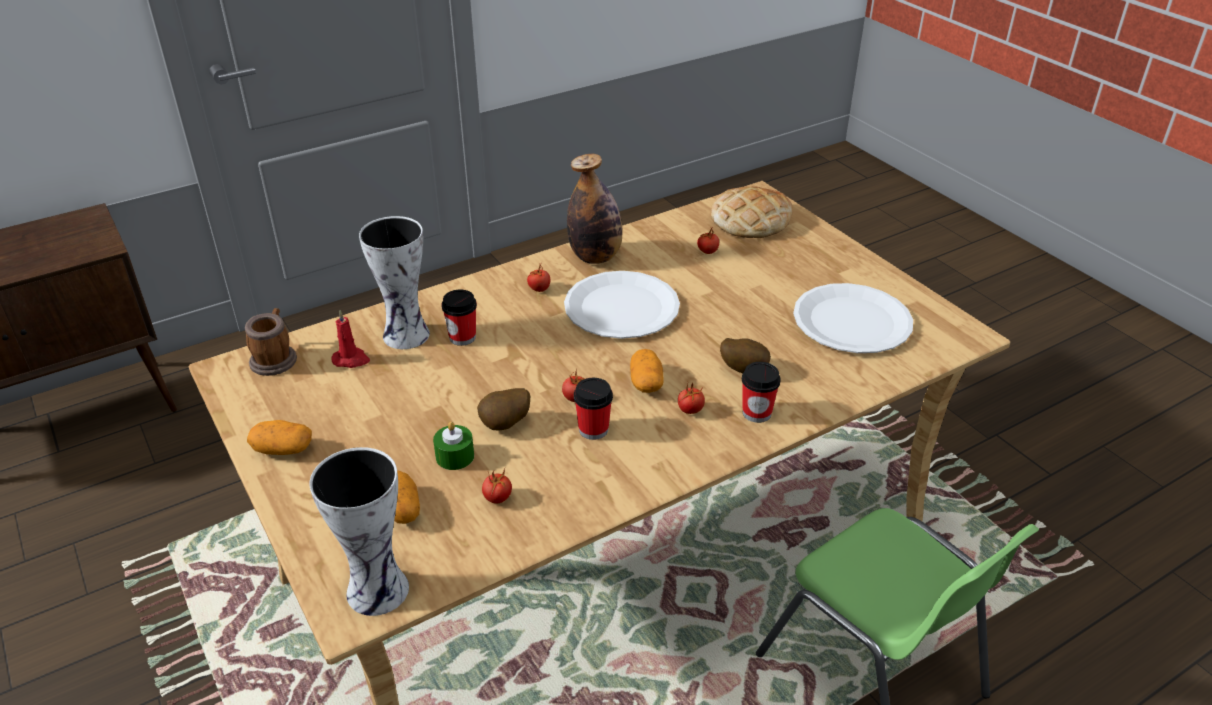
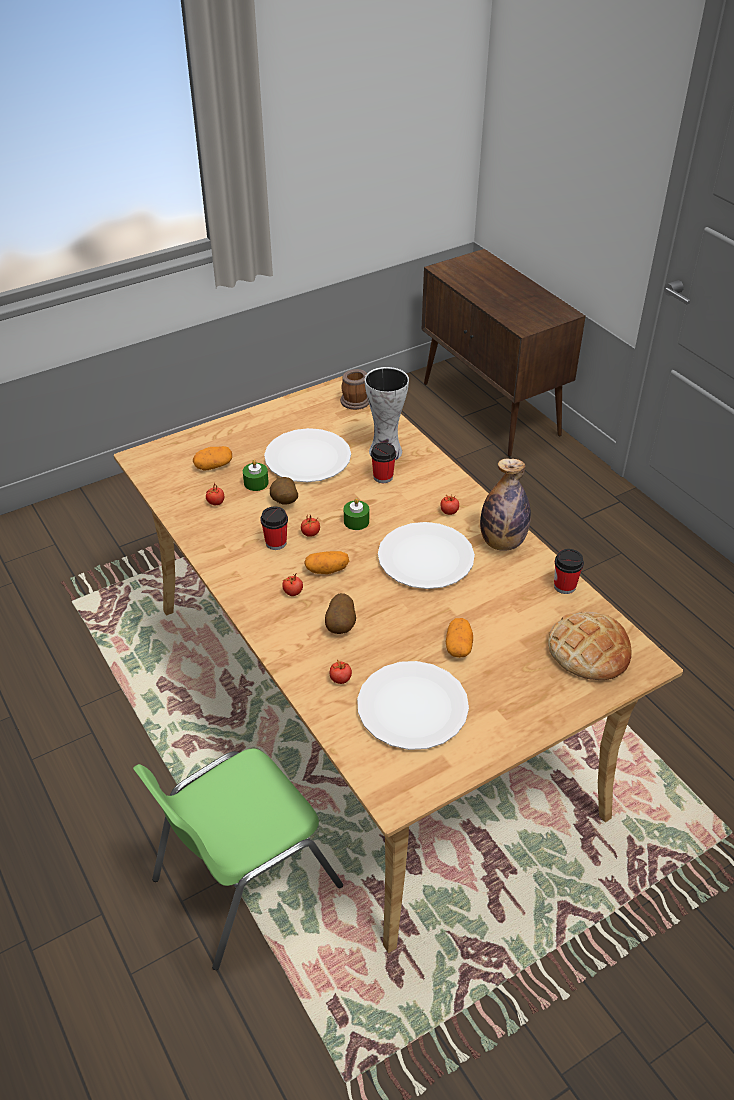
camera: 90 degrees right, 5 degrees up
potato [247,420,312,455] -> potato moved to [446,618,473,658]
vase [309,447,409,616] -> none
red candle [331,310,370,368] -> none
tomato [697,226,719,254] -> tomato moved to [330,660,352,684]
cup [742,362,781,423] -> cup moved to [554,549,584,594]
none -> white plate [264,428,351,482]
none -> green candle [344,498,369,530]

